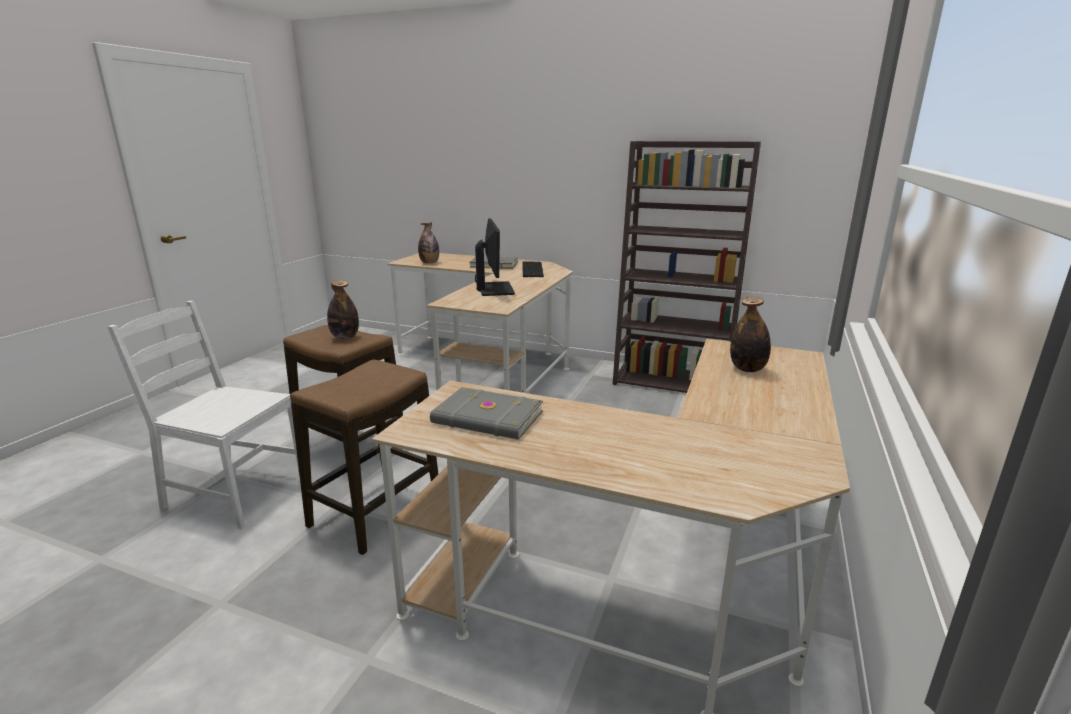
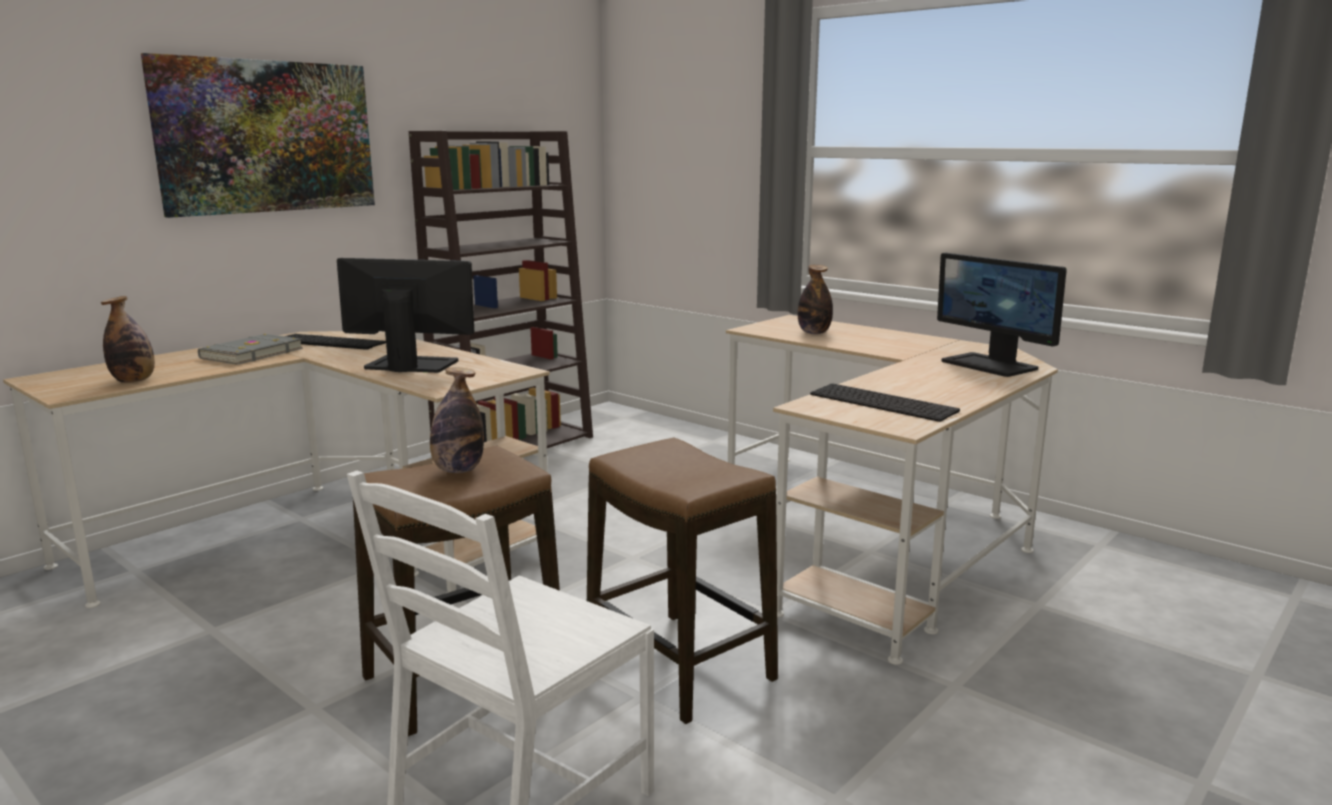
camera: 70 degrees left, 5 degrees down
grey book [430,387,543,440] -> keyboard [810,383,960,422]
none -> picture [141,53,375,218]
none -> monitor [937,253,1067,377]

